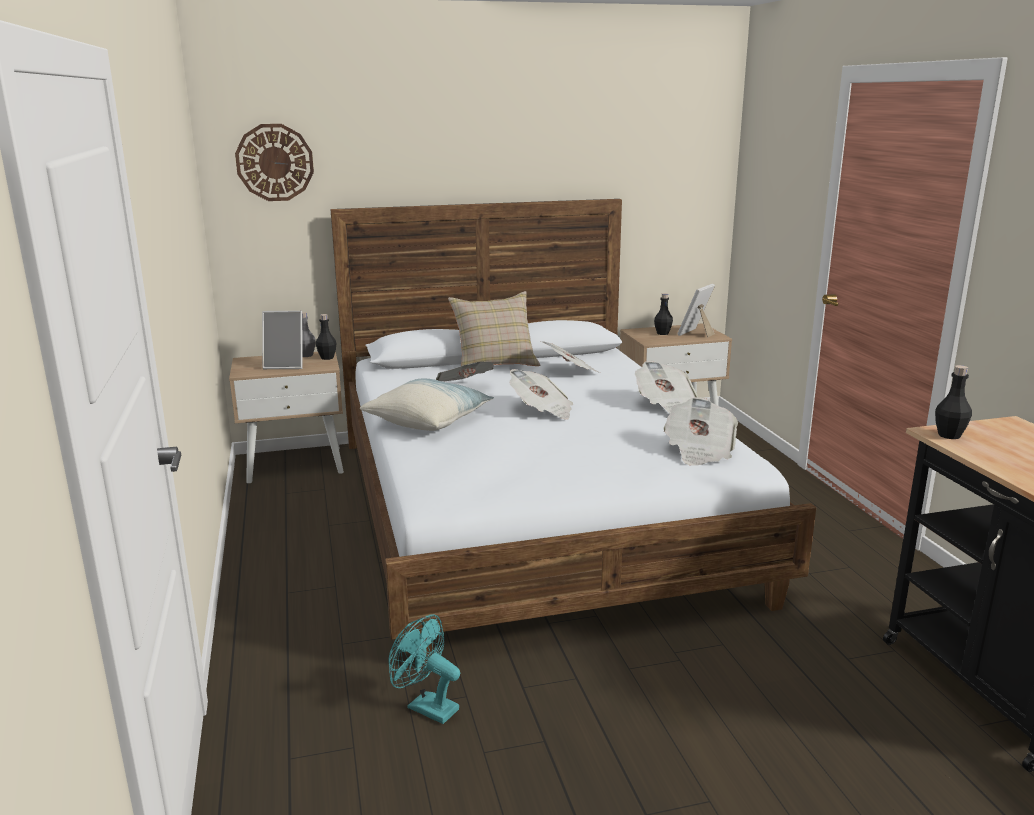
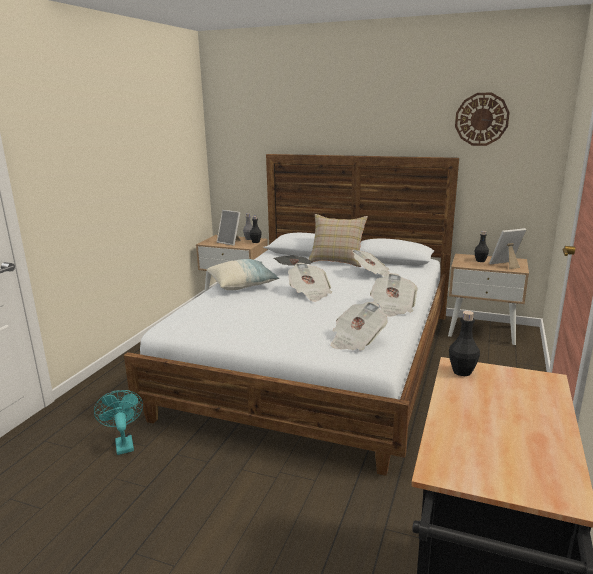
camera: 35 degrees right, 0 degrees up
wall clock [235,124,314,201] -> wall clock moved to [455,92,510,146]

